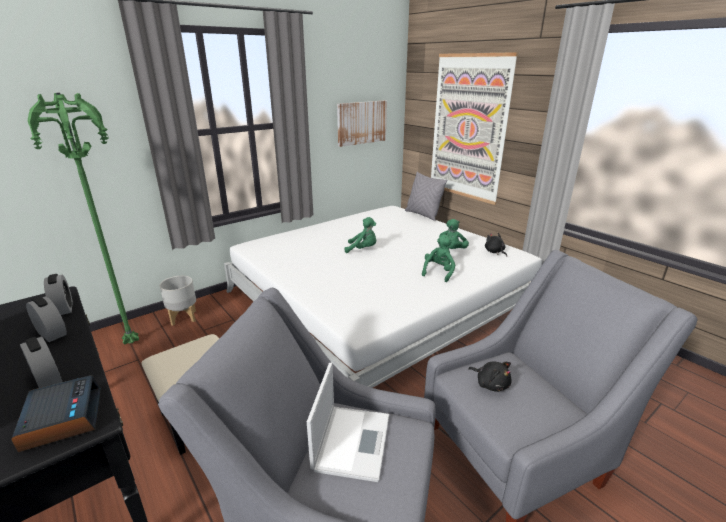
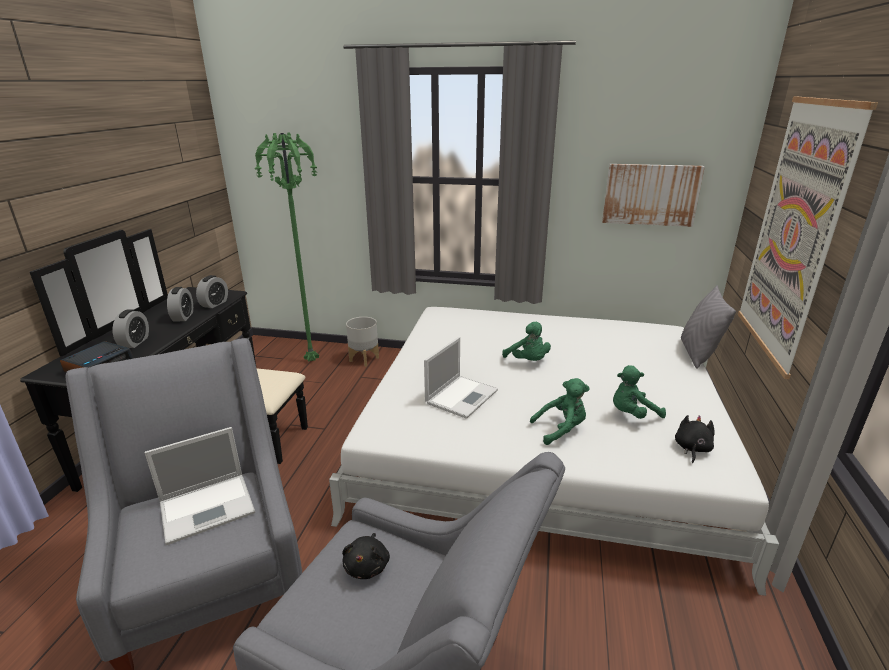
camera: 50 degrees right, 0 degrees up
none -> laptop [424,337,498,419]

